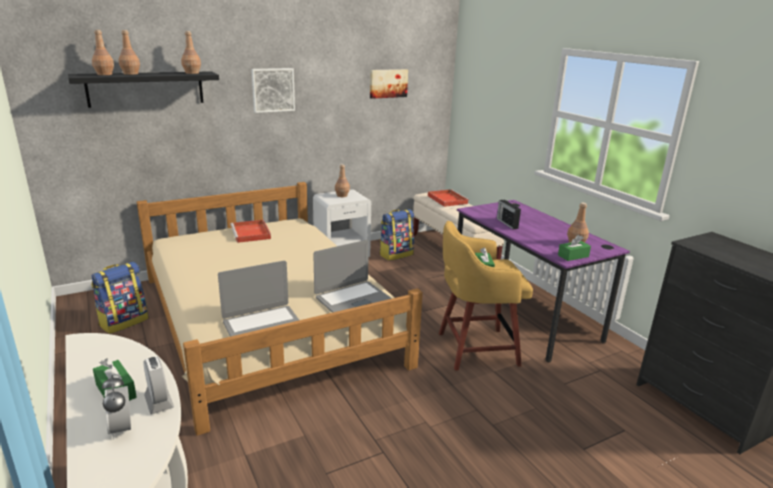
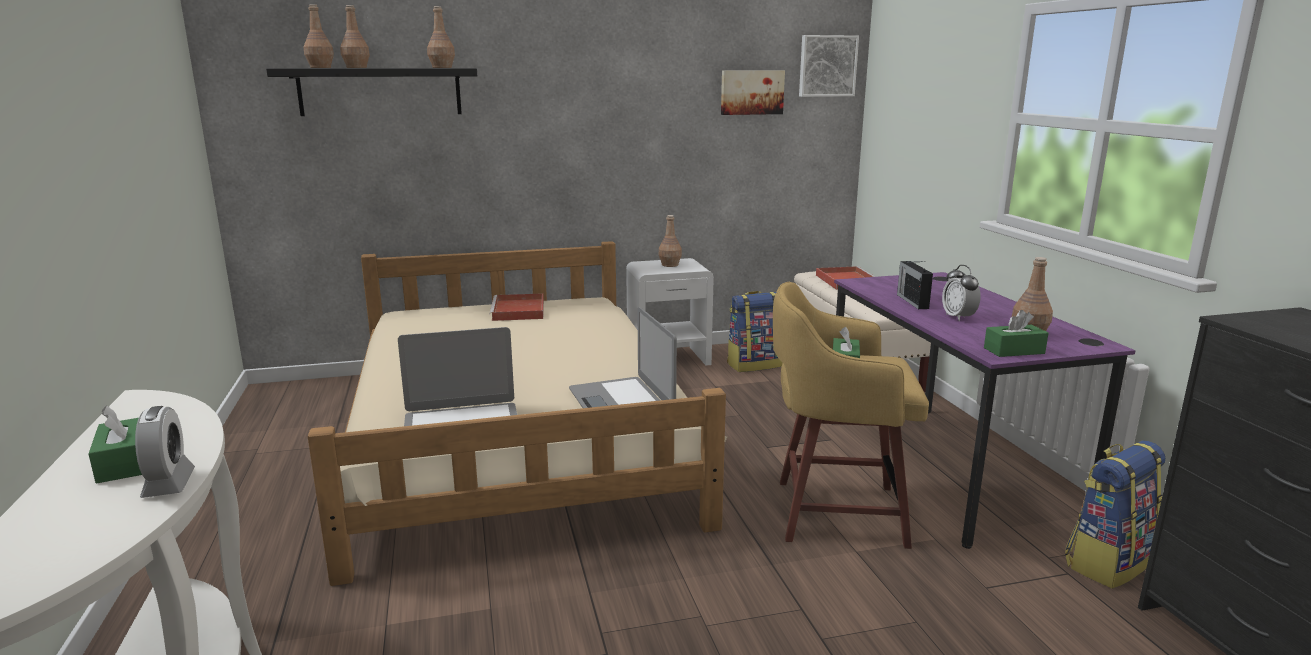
camera: 15 degrees right, 5 degrees down
backpack [91,262,148,334] -> backpack moved to [1065,441,1165,589]
alarm clock [102,375,131,439] -> alarm clock moved to [942,265,981,321]
picture [251,68,295,113] -> picture moved to [799,35,859,97]
laptop [313,240,392,313] -> laptop turned 90 degrees clockwise [569,307,677,408]

